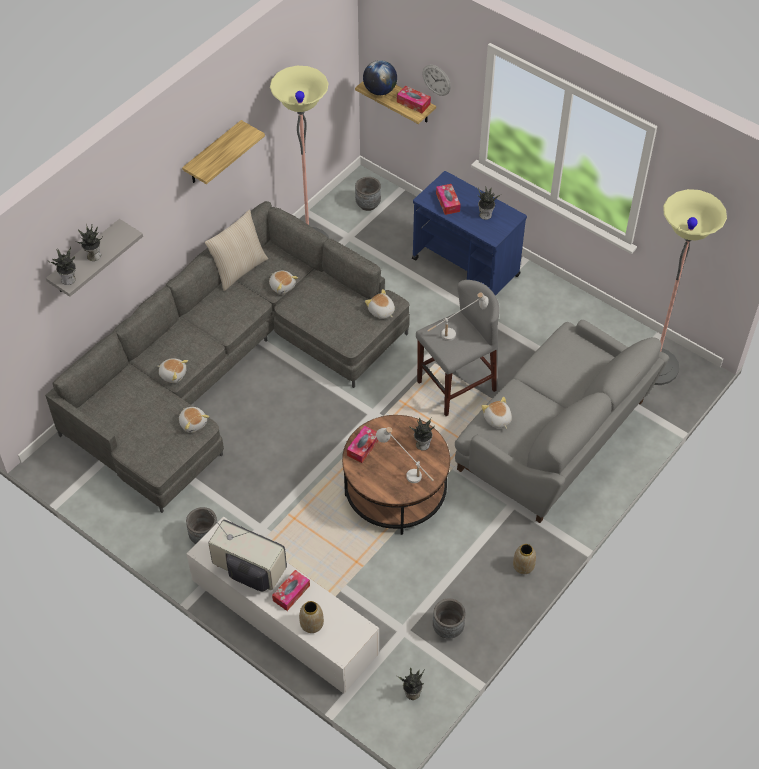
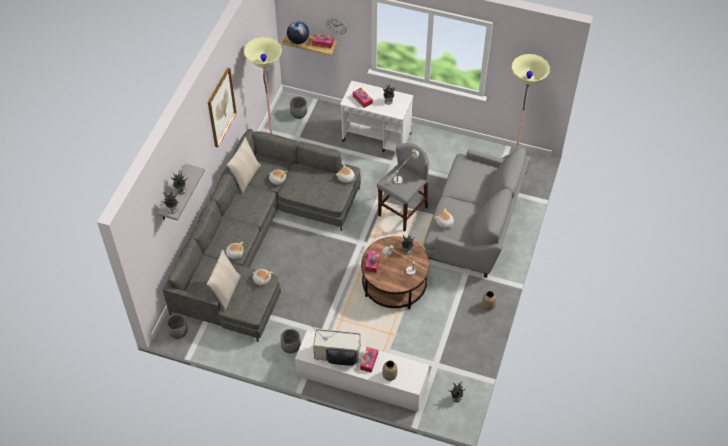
camera: 20 degrees left, 0 degrees up
shelf [182,120,265,184] -> picture [208,67,237,148]
blue cart [412,171,527,296] -> white cart [340,81,413,152]
grey planter [433,598,466,639] -> grey planter moved to [166,314,188,339]
none -> beige pillow [207,250,241,310]

